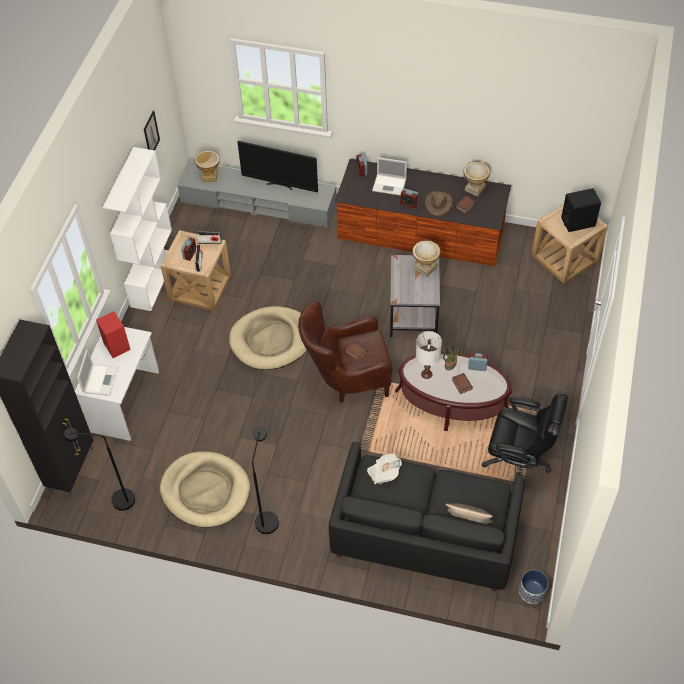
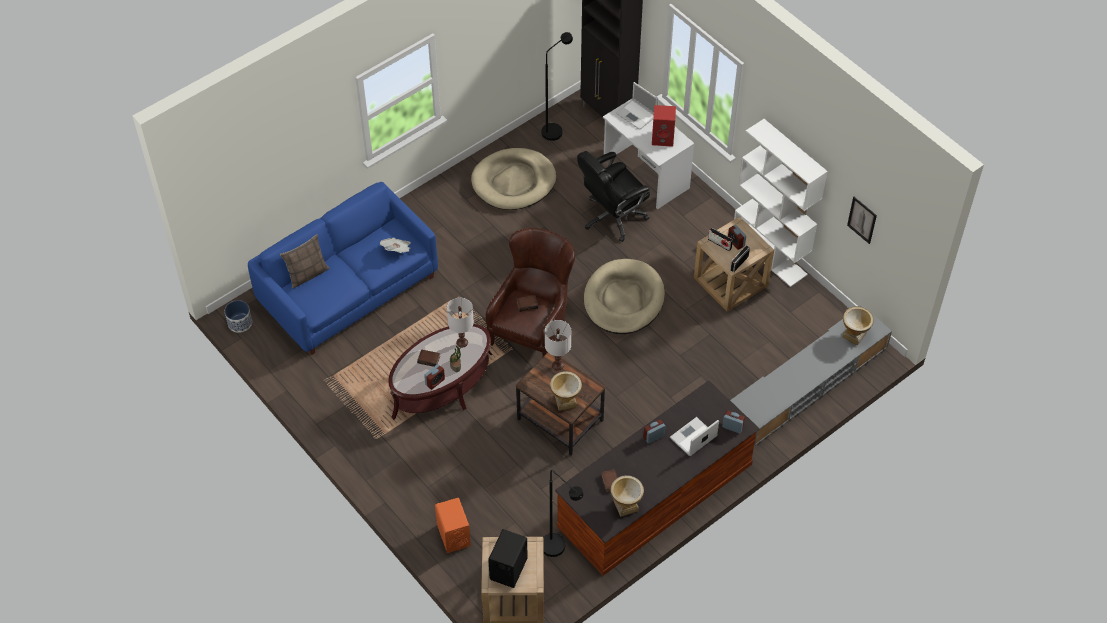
camera: 125 degrees right, 0 degrees up
television [237,141,318,193] -> none
black floor lamp [252,427,279,534] -> black floor lamp moved to [543,470,584,557]
black sofa [329,442,525,592] -> blue sofa [248,182,438,355]
grey side table [390,255,440,337] -> brown side table [516,353,605,456]
brown hat [425,191,453,216] -> none
black office chair [481,394,568,476] -> black office chair moved to [577,151,650,242]
none -> orange speaker [435,498,471,553]
none -> white table lamp [545,320,571,370]

